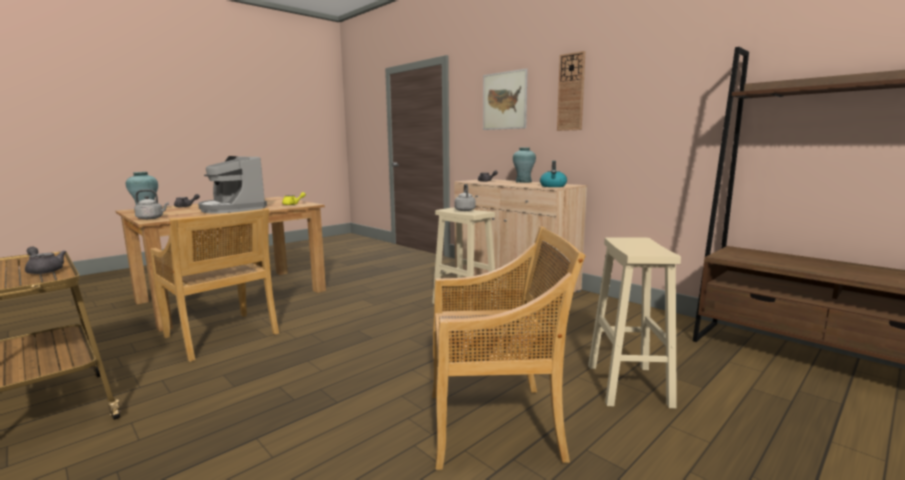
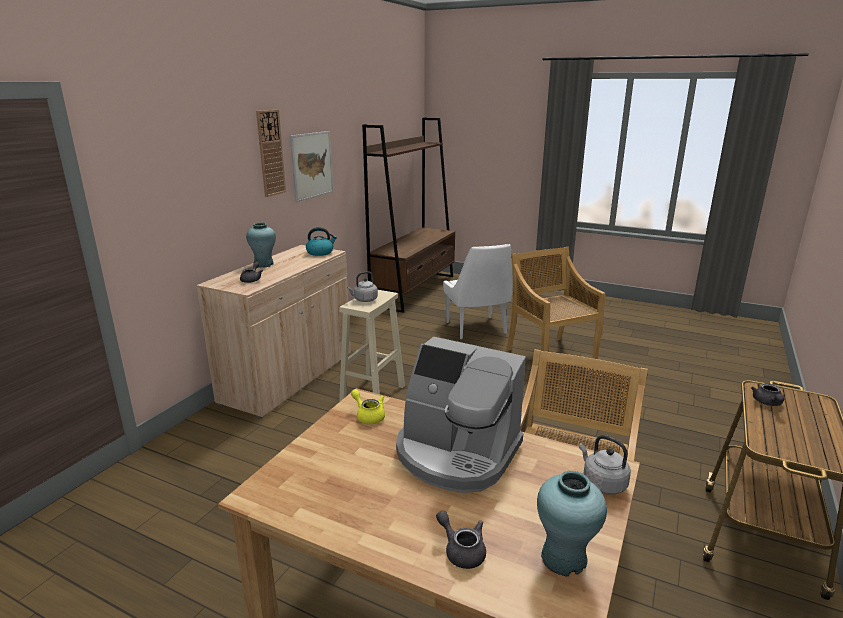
camera: 110 degrees left, 10 degrees up
coffee machine [198,156,267,214] -> coffee machine turned 90 degrees clockwise [396,337,526,493]
picture [483,69,528,130] -> picture moved to [290,131,334,202]
beige stool [588,237,681,408] -> white chair [443,244,513,339]

